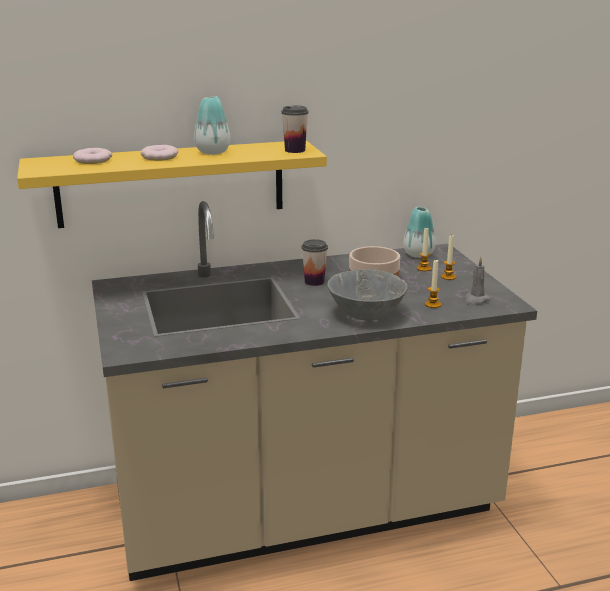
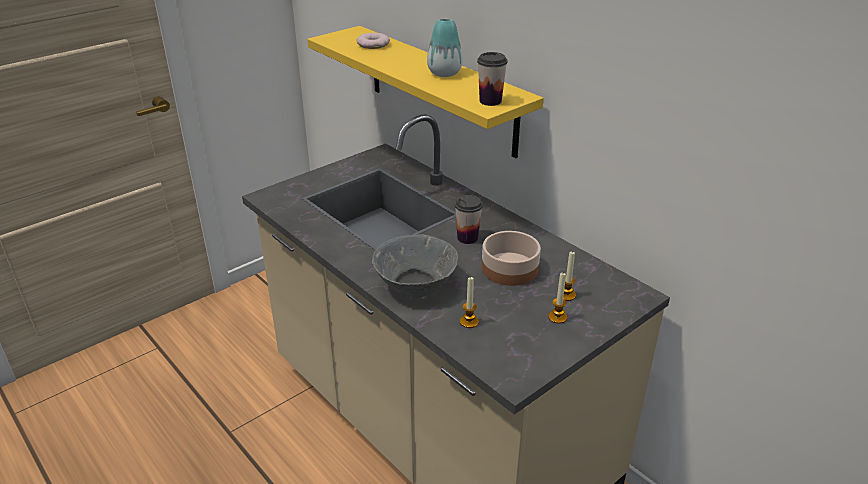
camera: 65 degrees right, 10 degrees up
donut [141,145,178,161] -> none
vase [404,207,436,258] -> none
grey candle [464,257,490,305] -> none

